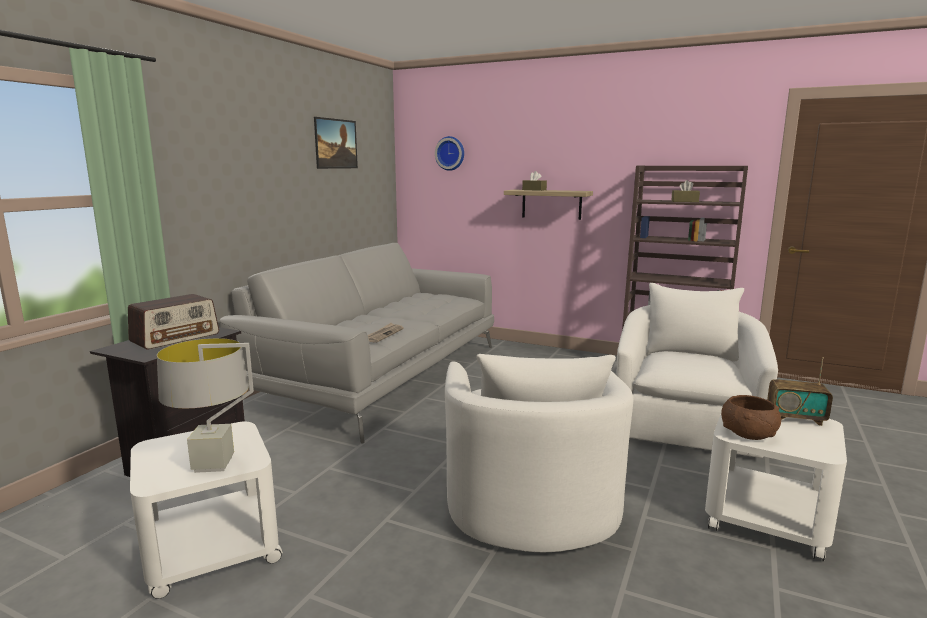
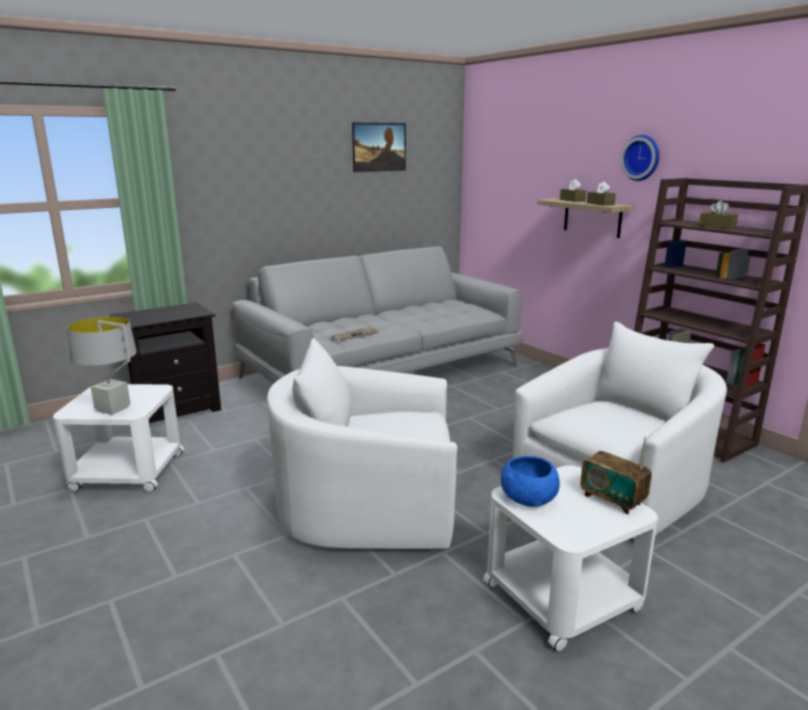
camera: 30 degrees right, 5 degrees up
radio [128,294,219,349] -> none
wall clock [435,136,464,171] -> wall clock moved to [621,135,660,181]
white armchair [445,354,633,552] -> white armchair turned 60 degrees clockwise [267,338,457,549]
brown bowl [721,395,781,440] -> blue bowl [501,456,560,507]
none -> brown tissue box [587,181,616,206]

